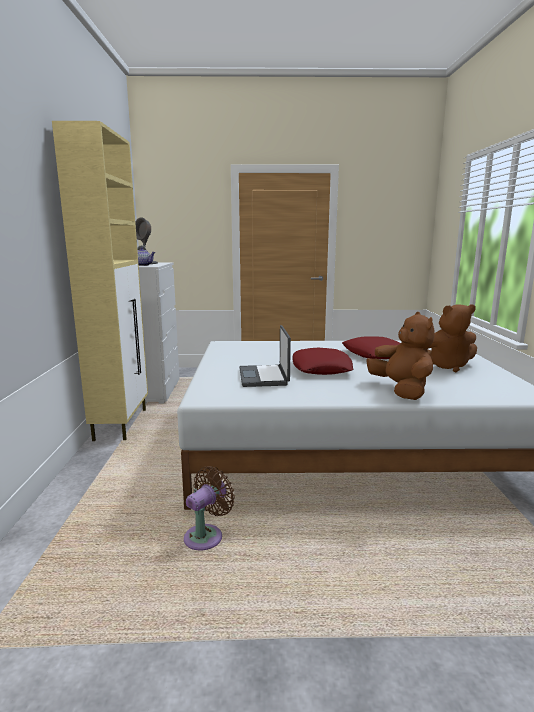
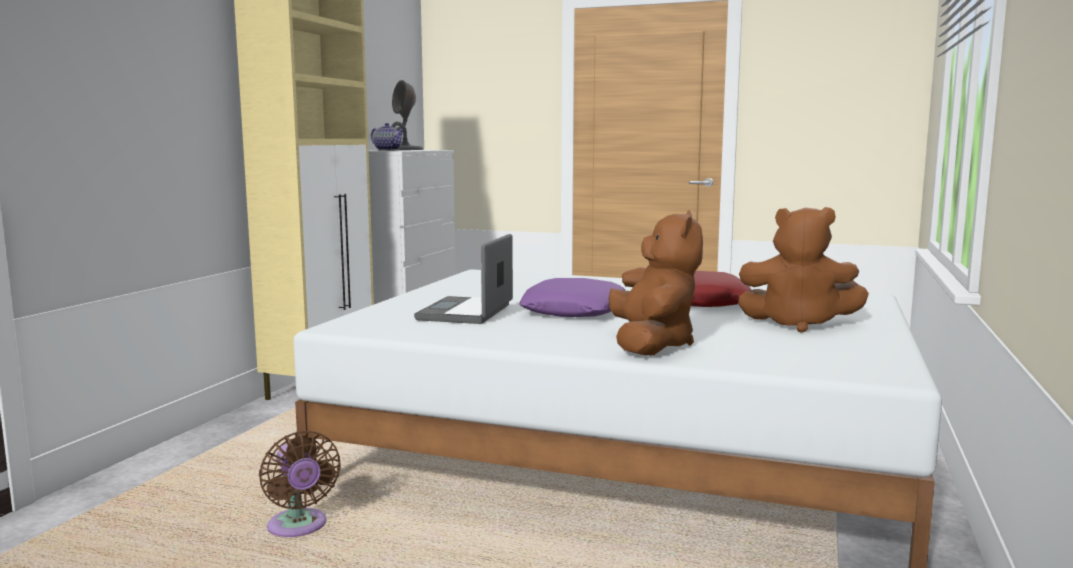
camera: 20 degrees right, 5 degrees down
brown fan [184,466,235,551] -> brown fan turned 90 degrees clockwise [259,430,341,537]
red pillow [293,348,353,375] -> purple pillow [519,278,625,317]

